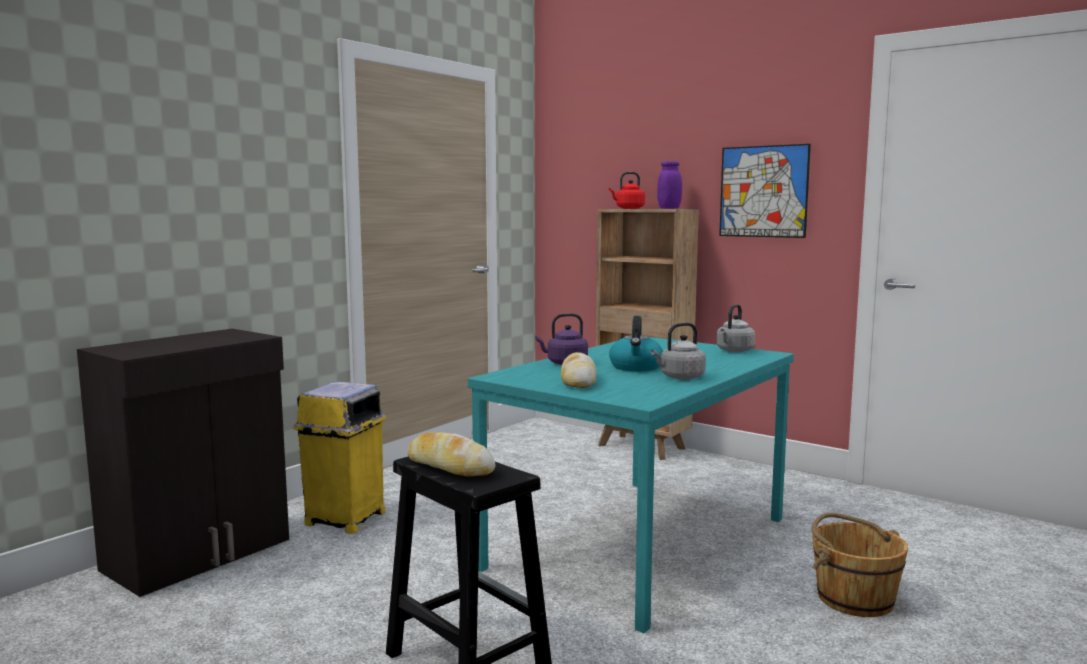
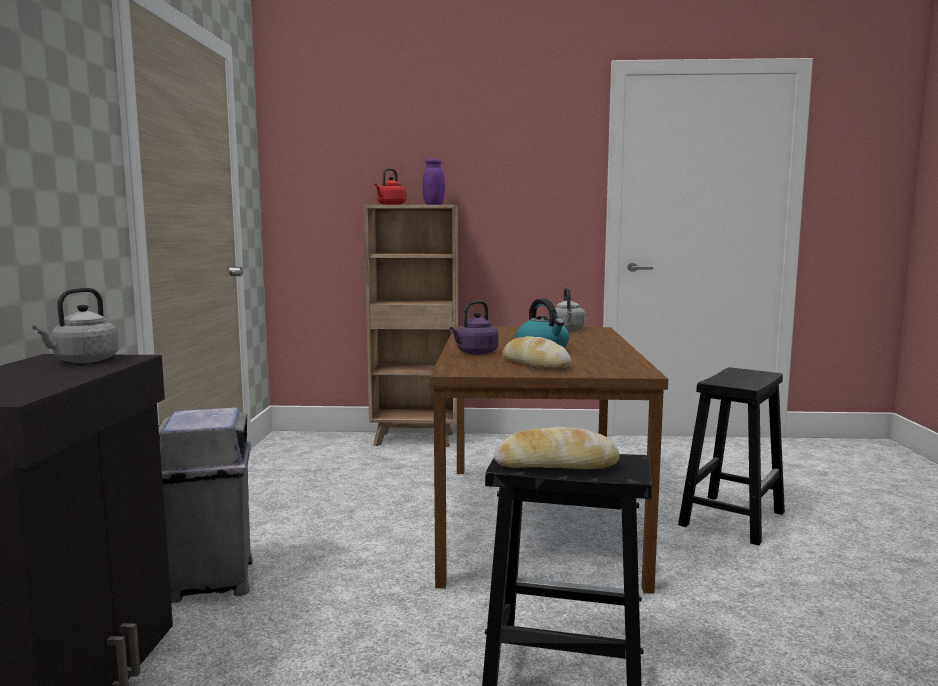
camera: 35 degrees left, 0 degrees up
yellow trash can [293,381,386,534] -> grey trash can [159,408,253,603]
turquoise dining table [468,337,794,633] -> brown dining table [430,326,668,594]
grey kettle [651,322,706,380] -> grey kettle moved to [32,288,119,363]
picture [719,144,811,238] -> none
brown bucket [812,513,908,617] -> black stool [678,367,785,546]

